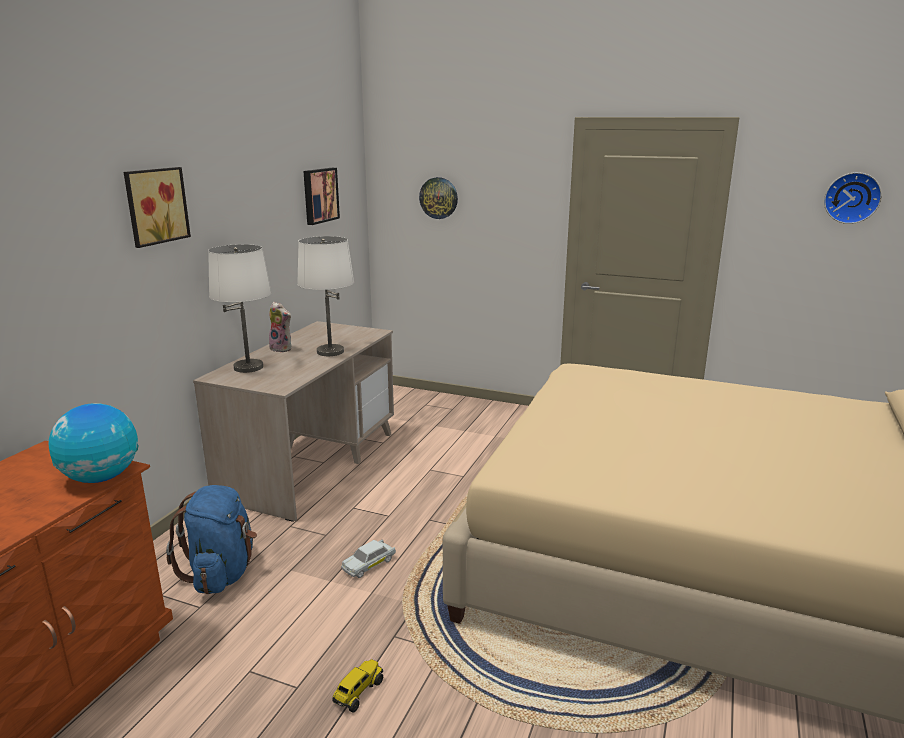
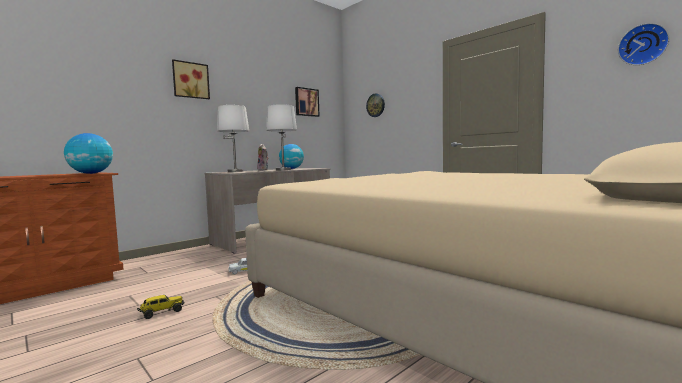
camera: 25 degrees right, 15 degrees down
blue backpack [166,485,257,594] -> none
none -> globe [279,144,304,169]

